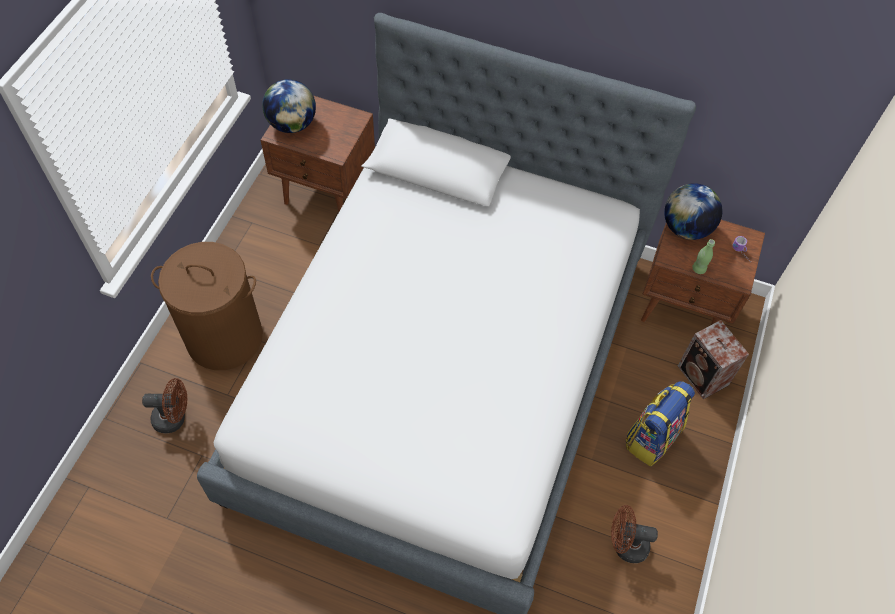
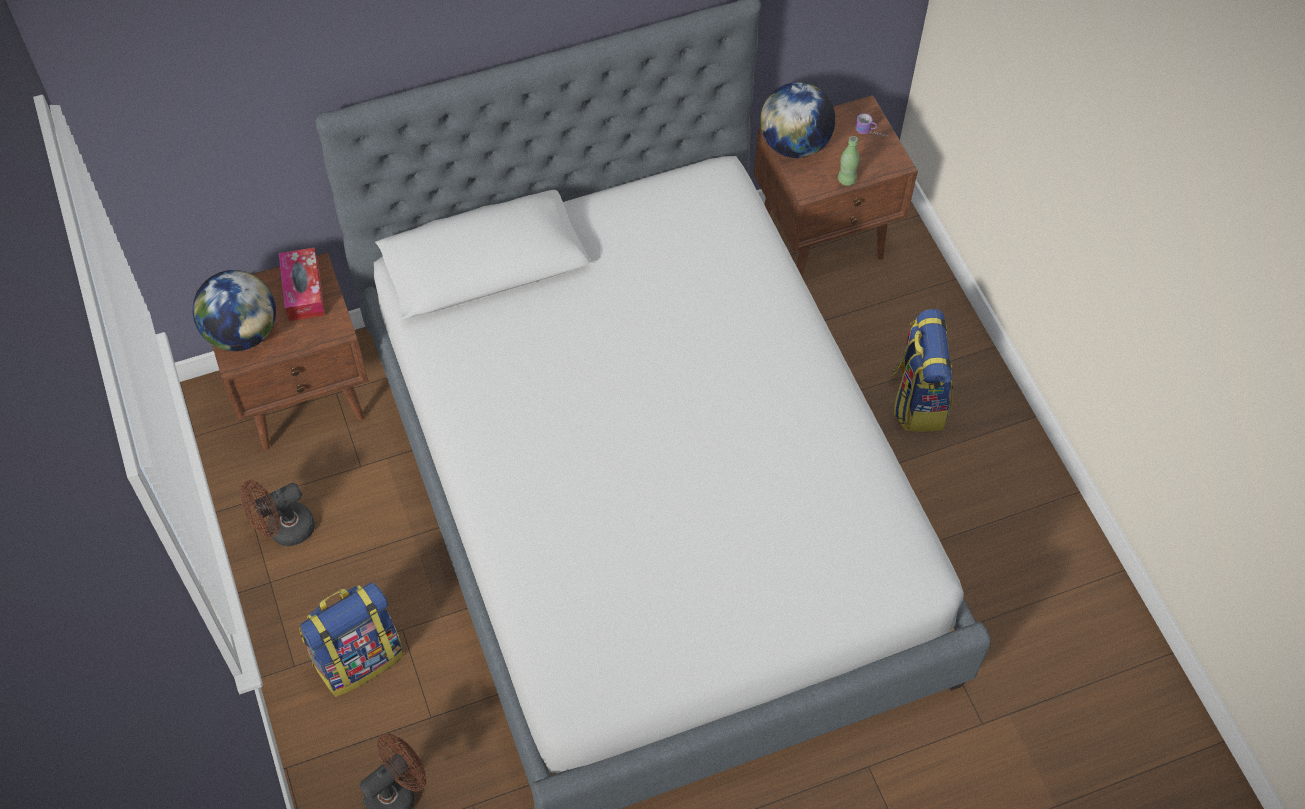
camera: 40 degrees left, 0 degrees up
brown laundry basket [151,242,263,370] -> backpack [299,582,404,697]
brown fan [611,505,658,563] -> brown fan moved to [241,480,315,546]
speaker [678,320,749,399] -> none
none -> tissue box [279,248,325,321]

